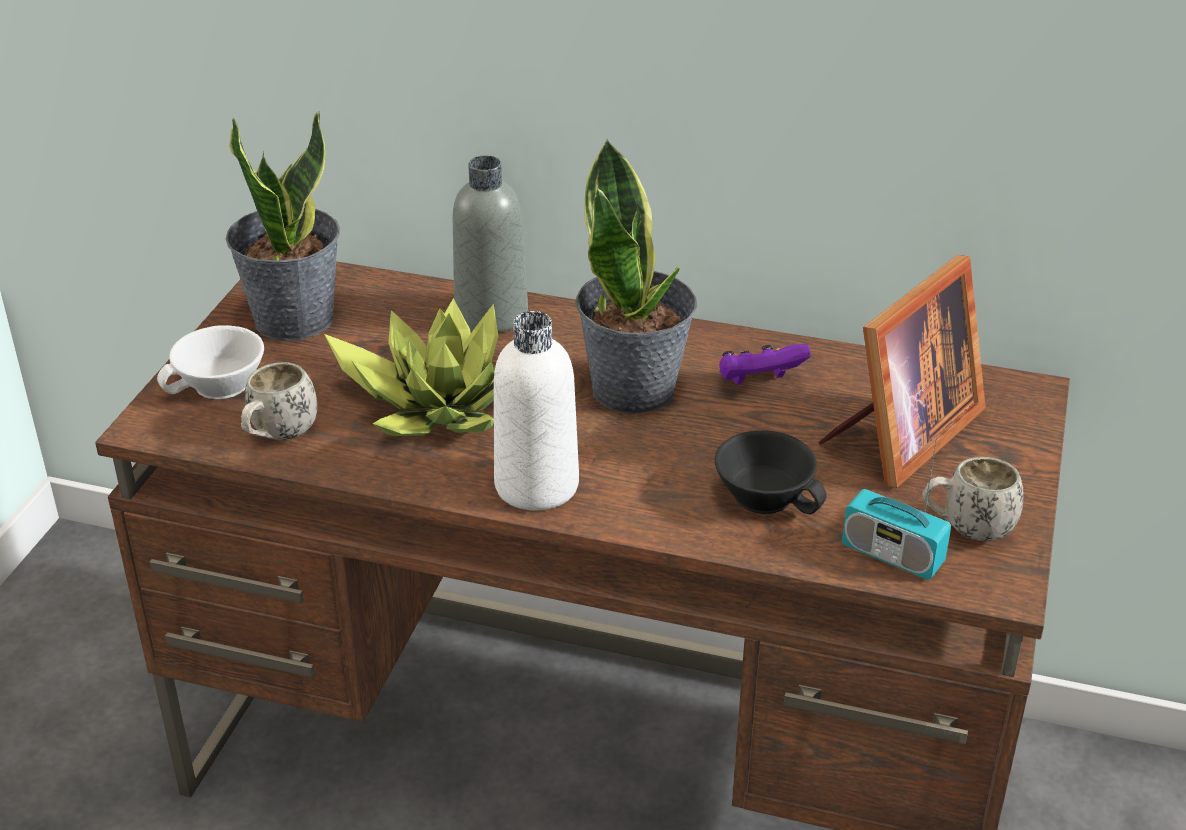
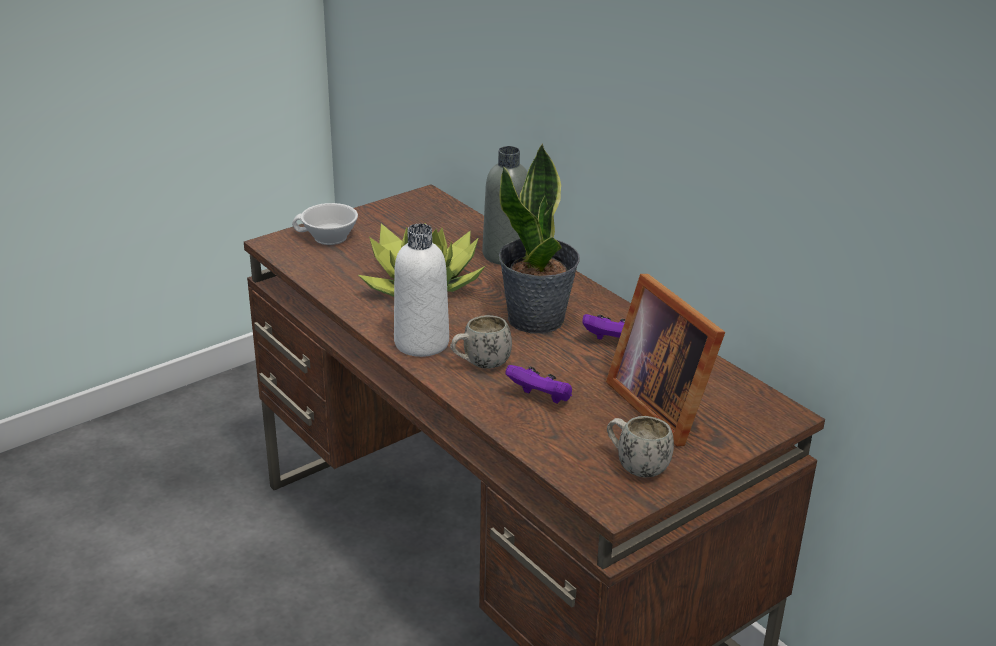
camera: 35 degrees right, 5 degrees down
potted plant [226,111,340,341] -> none
white mug [241,362,317,440] -> white mug moved to [450,315,512,369]
black cup [715,430,827,514] -> purple game controller [505,365,572,403]
picture frame [818,255,986,488] -> picture frame turned 75 degrees clockwise [606,274,725,446]
radio [842,435,951,580] -> none

